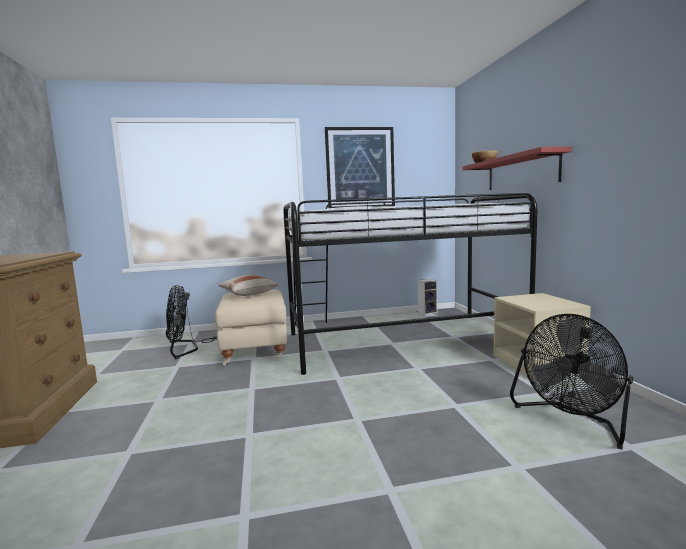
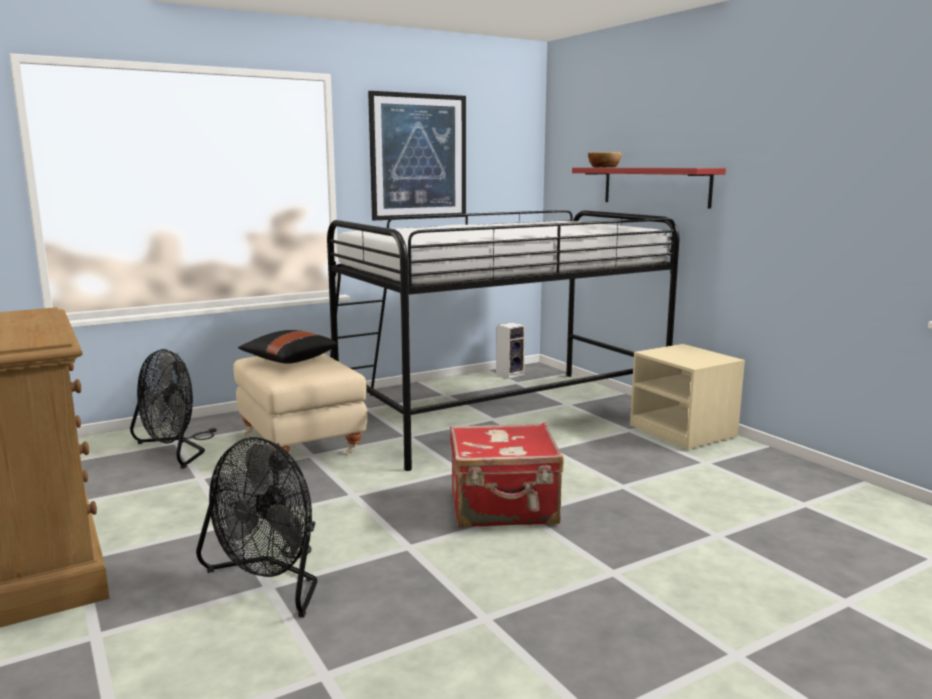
camera: 20 degrees left, 5 degrees up
beige pillow [218,275,278,296] -> black pillow [238,330,338,364]
black fan [510,314,633,449] -> black fan moved to [196,437,317,617]
none -> red suitcase [450,422,564,528]

